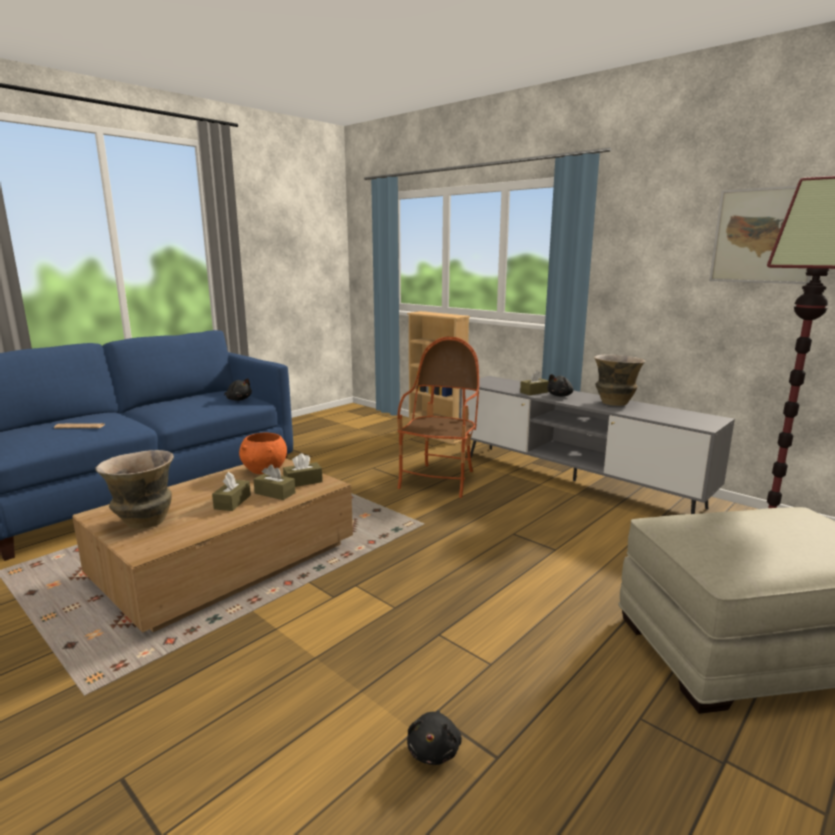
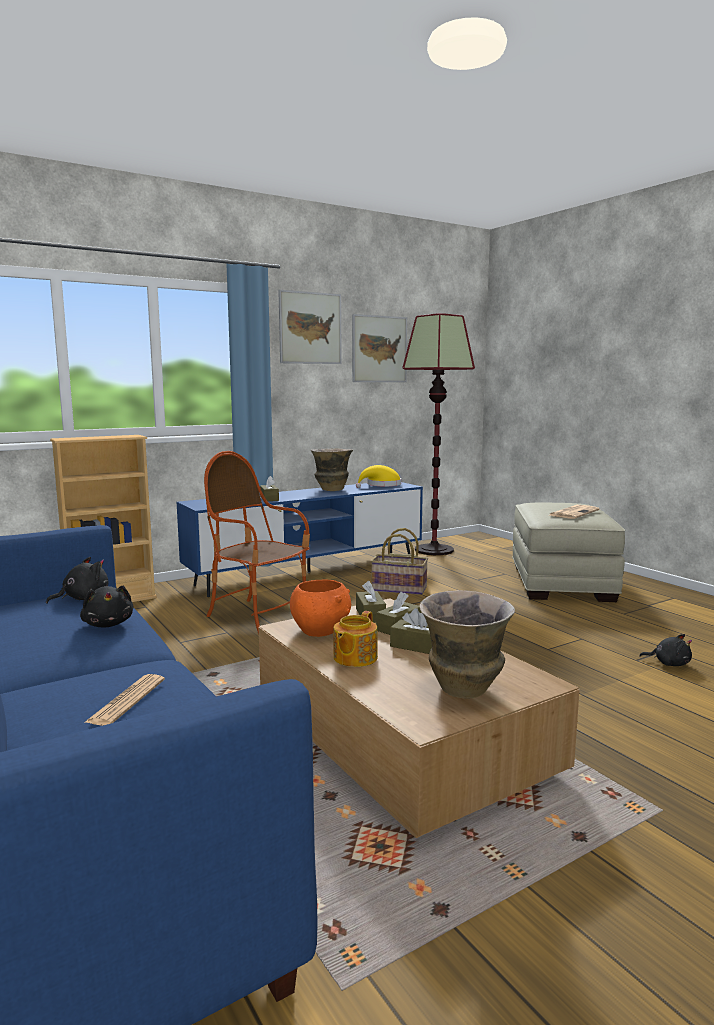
camera: 75 degrees left, 5 degrees down
grey tv stand [459,376,735,514] -> blue tv stand [177,482,423,597]
black plush toy [547,374,573,396] -> black plush toy moved to [80,586,133,627]
none -> picture [278,289,342,364]
none -> teapot [333,611,378,667]
none -> yellow hat [356,465,401,488]
none -> basket [371,528,428,595]
none -> newspaper [550,505,600,519]

